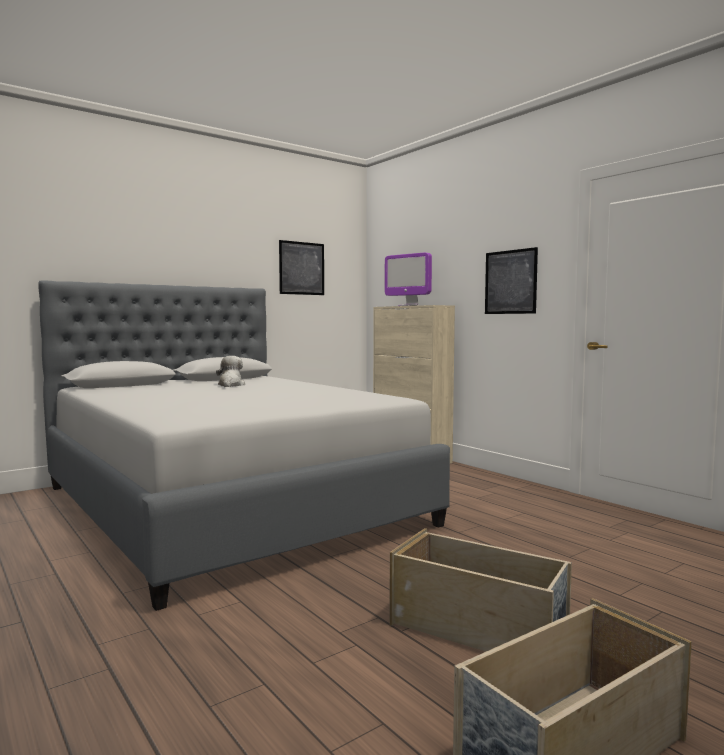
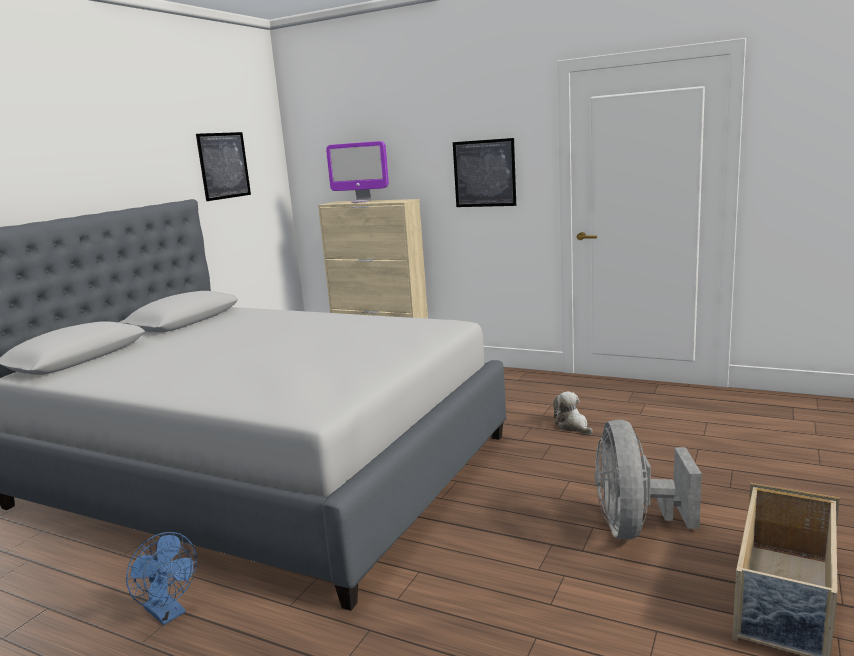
camera: 25 degrees left, 10 degrees up
plush toy [216,356,245,387] -> plush toy moved to [553,392,593,435]
beige storage box [389,528,572,652] -> grey fan [595,419,702,540]
none -> blue fan [126,532,197,625]

